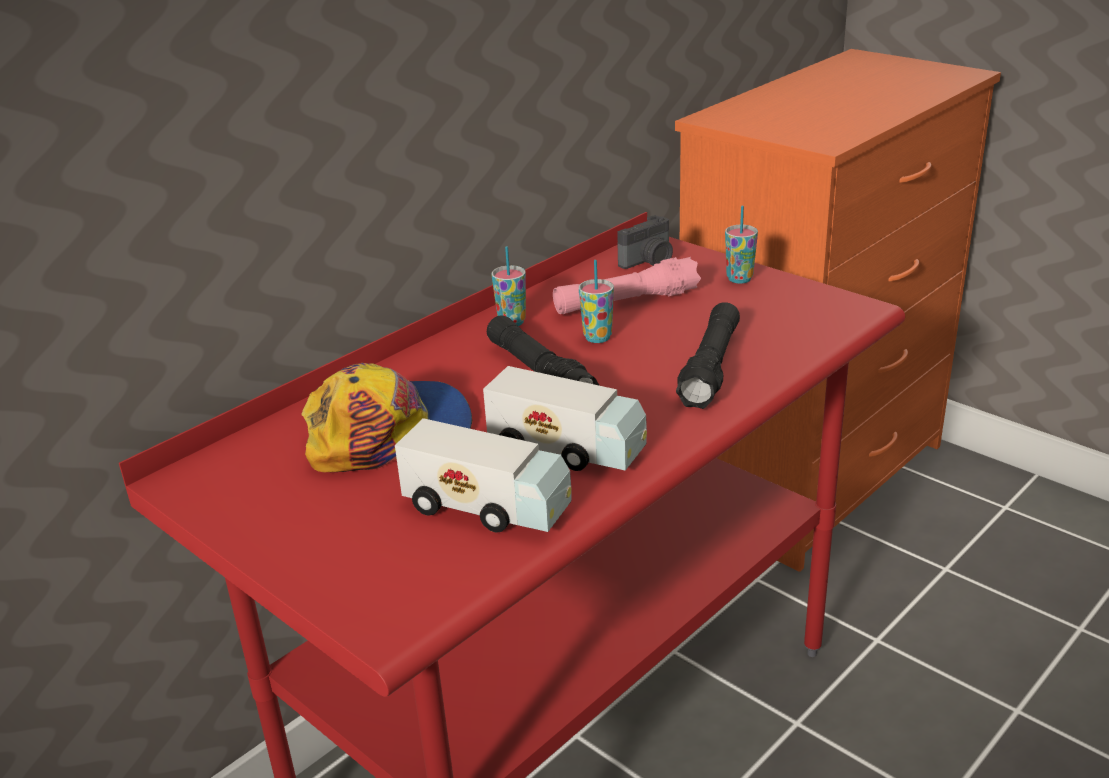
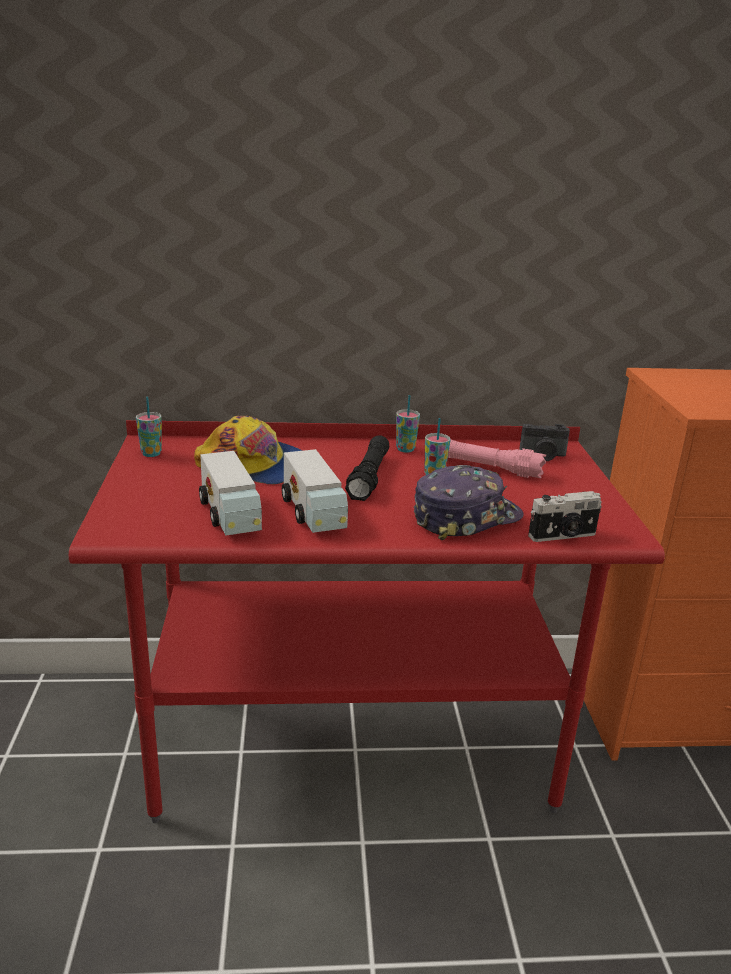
camera: 40 degrees right, 5 degrees down
black flashlight [676,302,740,409] -> cap [414,465,524,540]
cup [725,206,758,284] -> cup moved to [136,397,162,457]
none -> camera [528,491,602,542]

